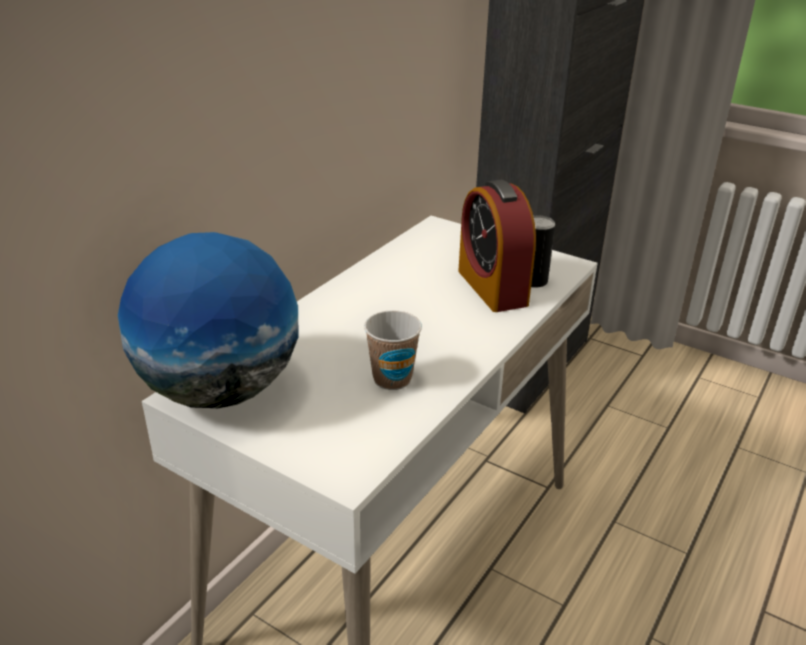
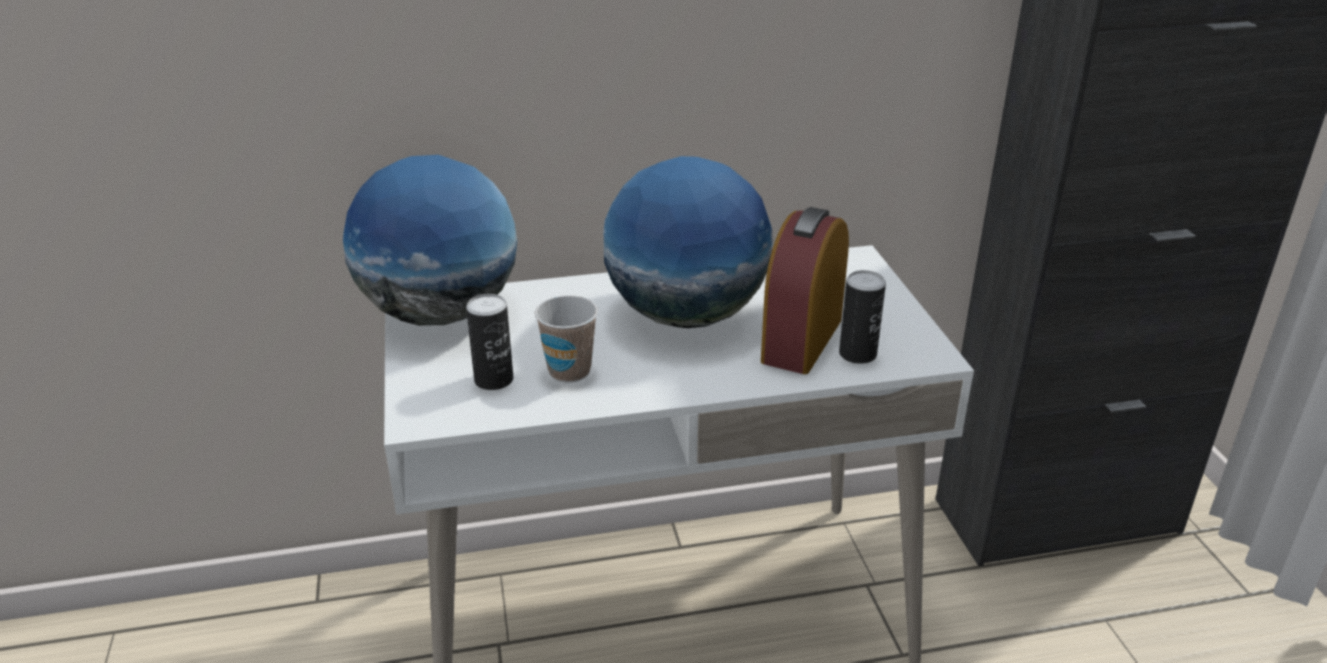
camera: 45 degrees right, 0 degrees up
none -> can [466,294,513,390]
none -> globe [603,156,773,328]

